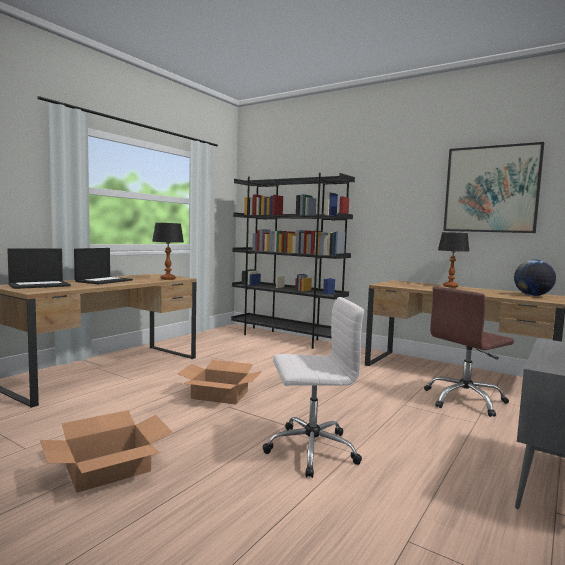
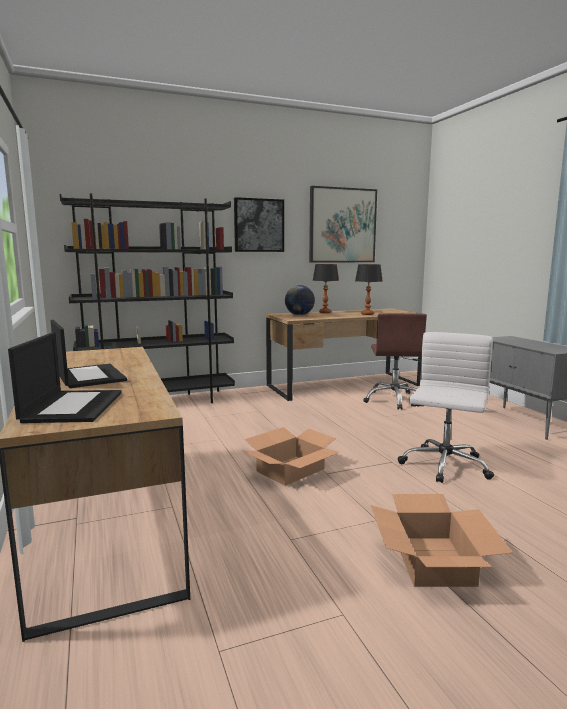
camera: 55 degrees left, 5 degrees up
table lamp [152,223,184,280] -> table lamp moved to [355,264,382,315]
globe [514,259,556,296] -> globe moved to [285,285,315,315]
none -> picture [234,197,284,252]

